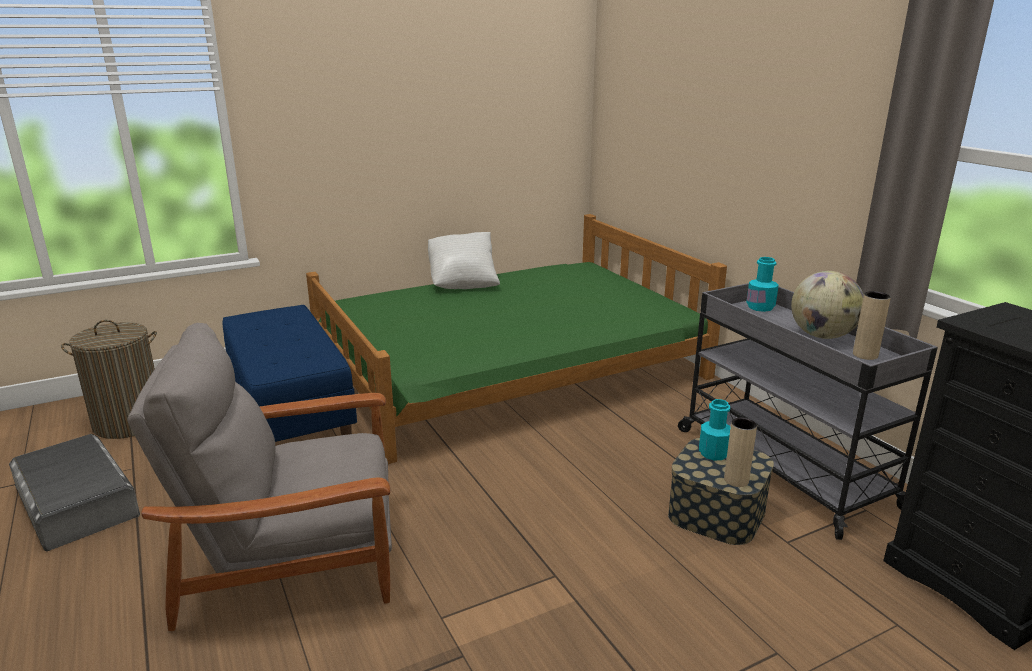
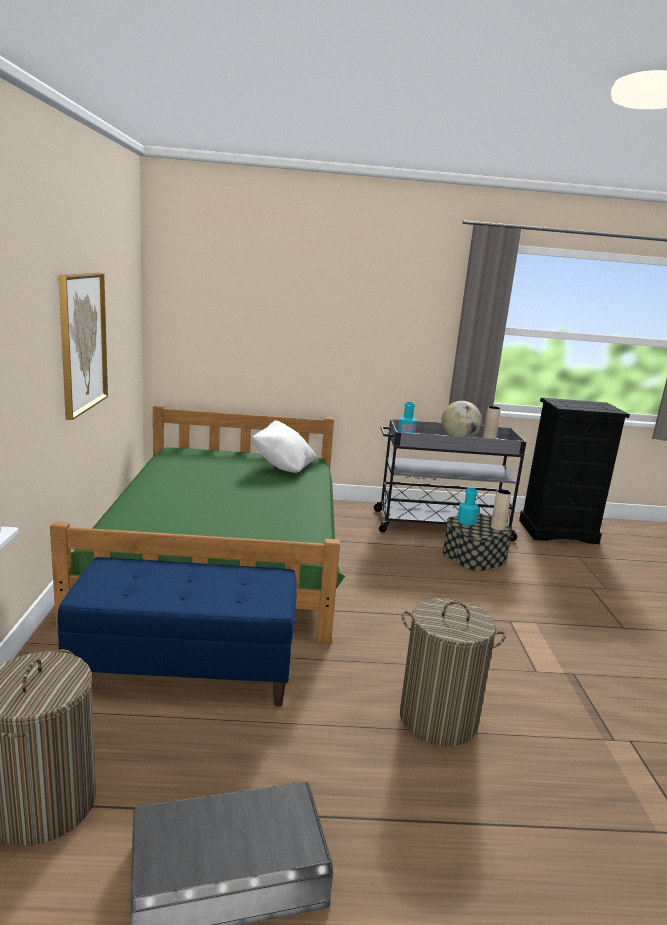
camera: 65 degrees left, 5 degrees down
grey armchair [127,323,392,631] -> laundry basket [400,598,506,746]
white pillow [428,232,500,289] -> white pillow moved to [252,420,316,473]
none -> picture [58,273,108,420]

